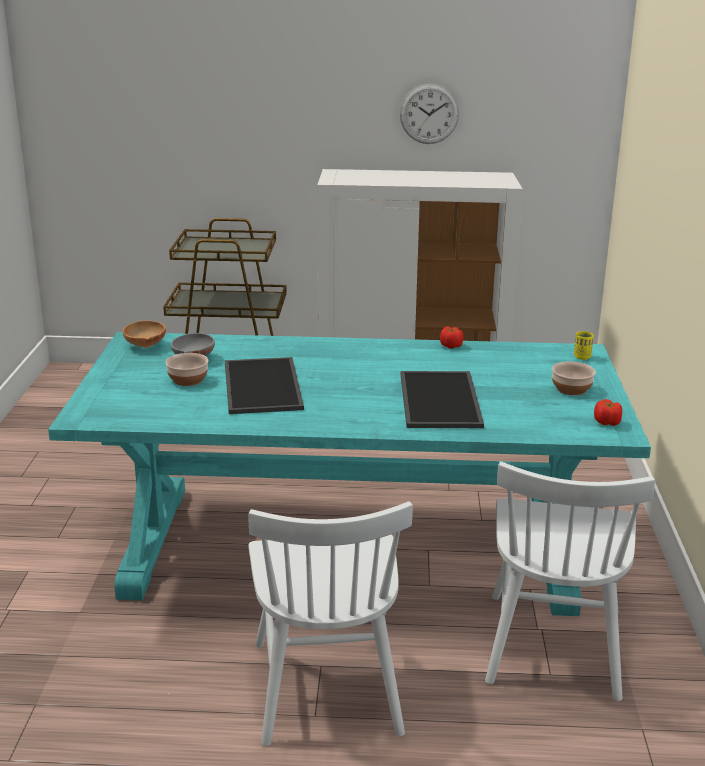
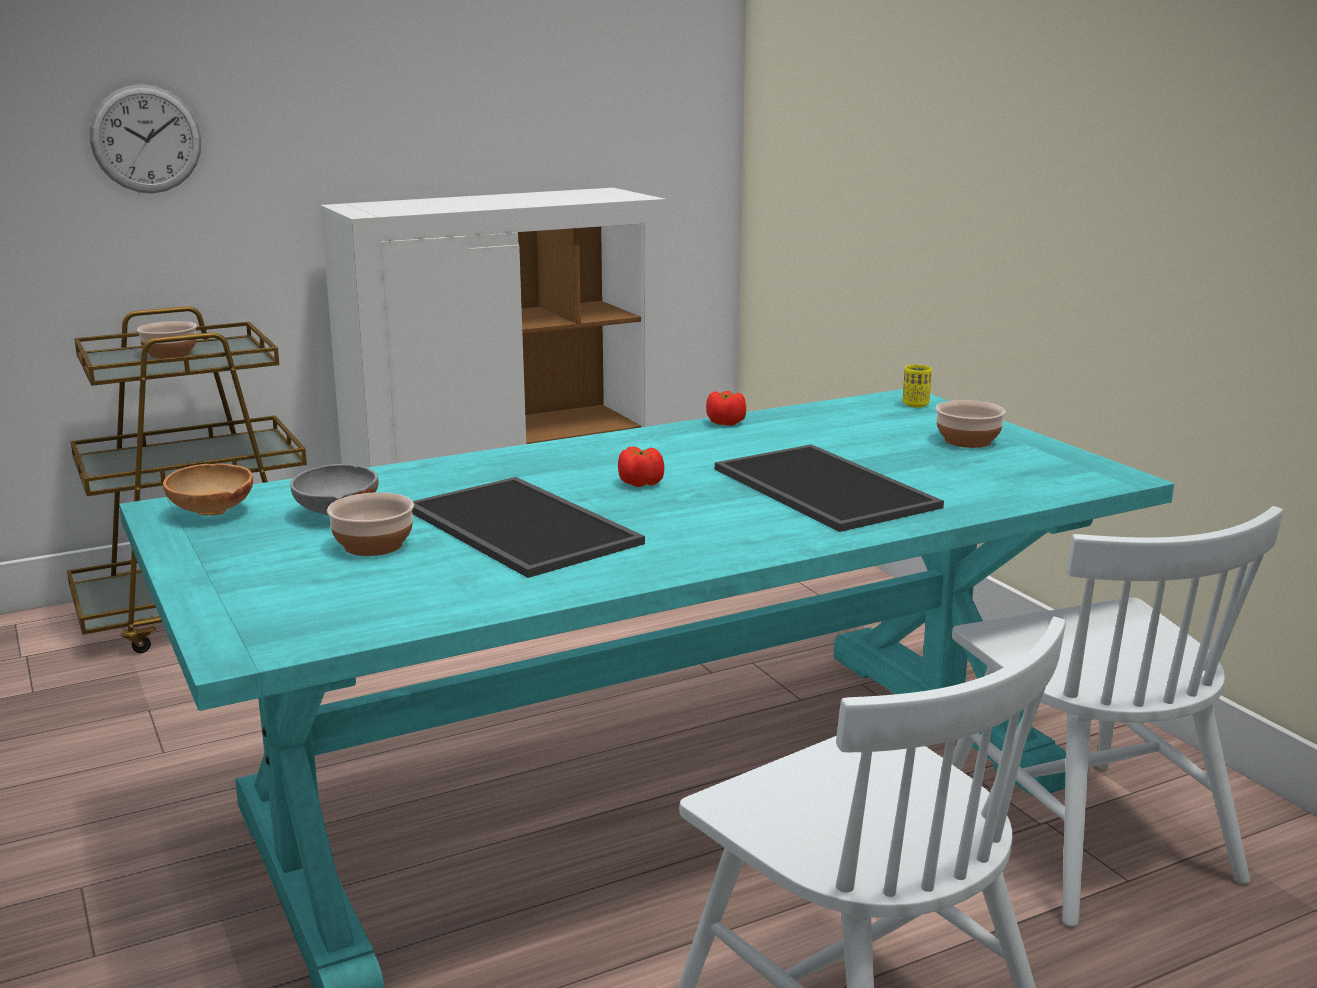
camera: 30 degrees left, 5 degrees down
wall clock [400,84,459,144] -> wall clock moved to [90,84,201,193]
tomato [594,399,622,426] -> tomato moved to [618,446,664,487]
none -> bowl [137,321,197,359]

